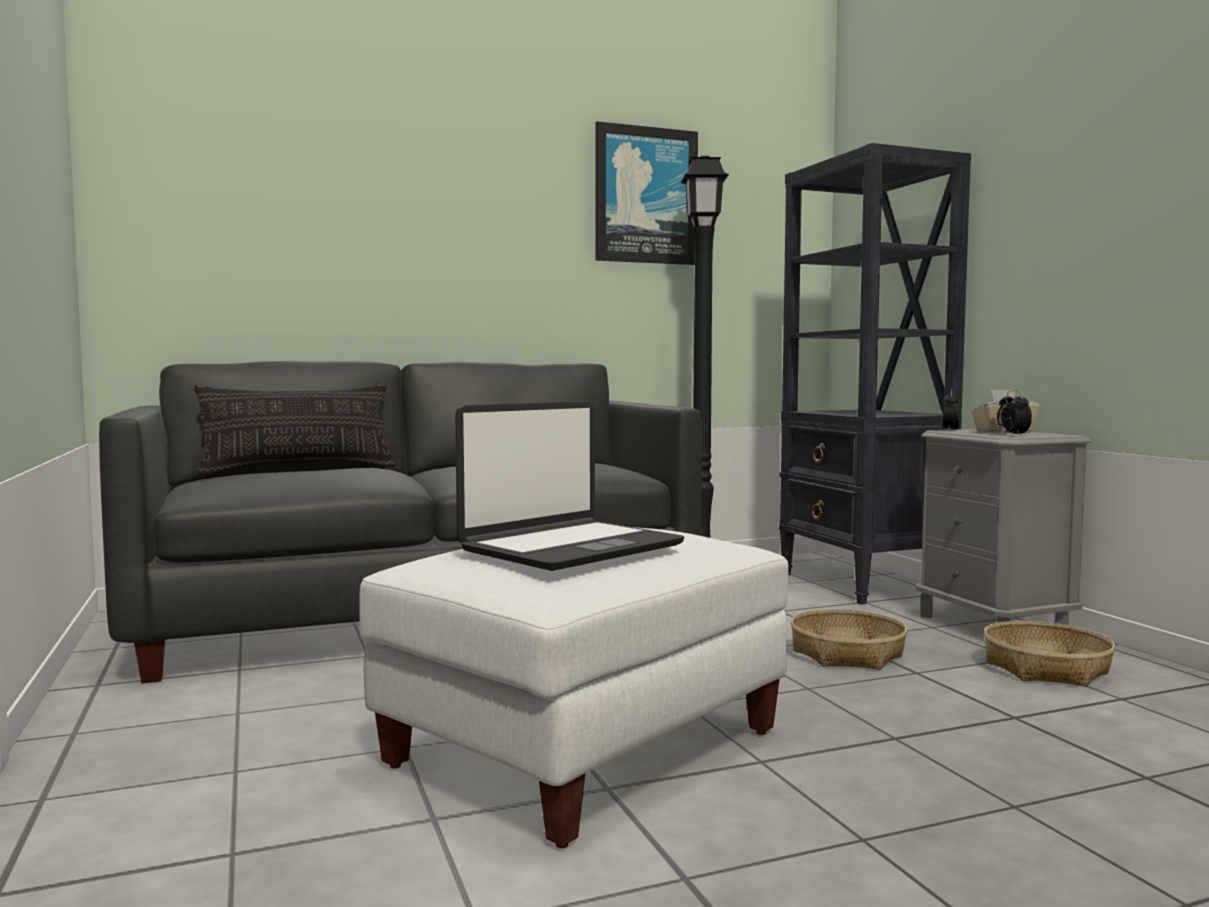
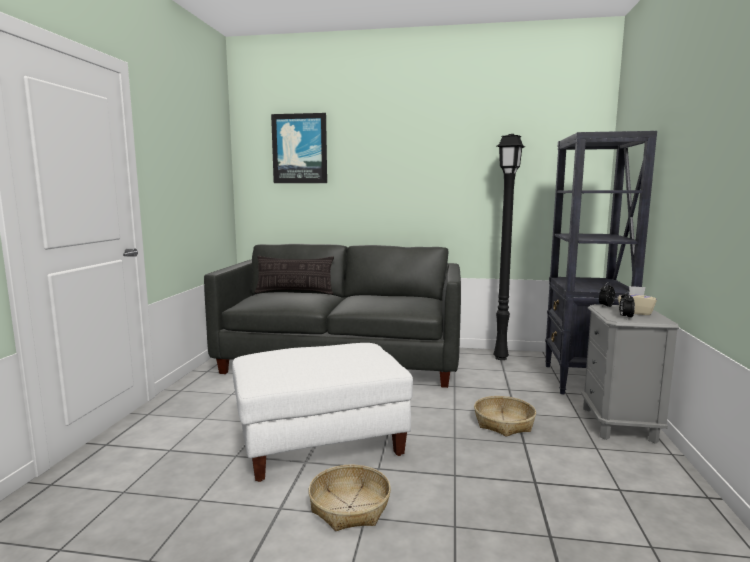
camera: 30 degrees right, 5 degrees up
laptop [455,401,684,571] -> none
picture [595,121,698,265] -> picture moved to [271,113,327,183]
basket [984,621,1116,687] -> basket moved to [308,464,391,531]

